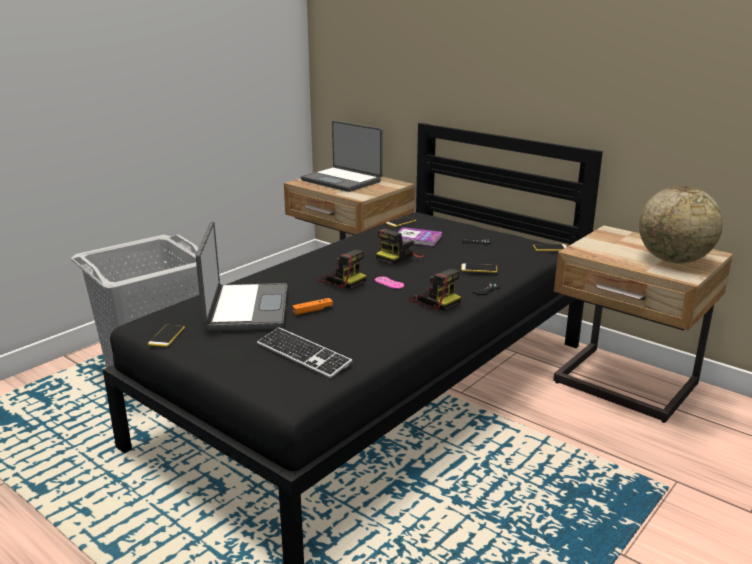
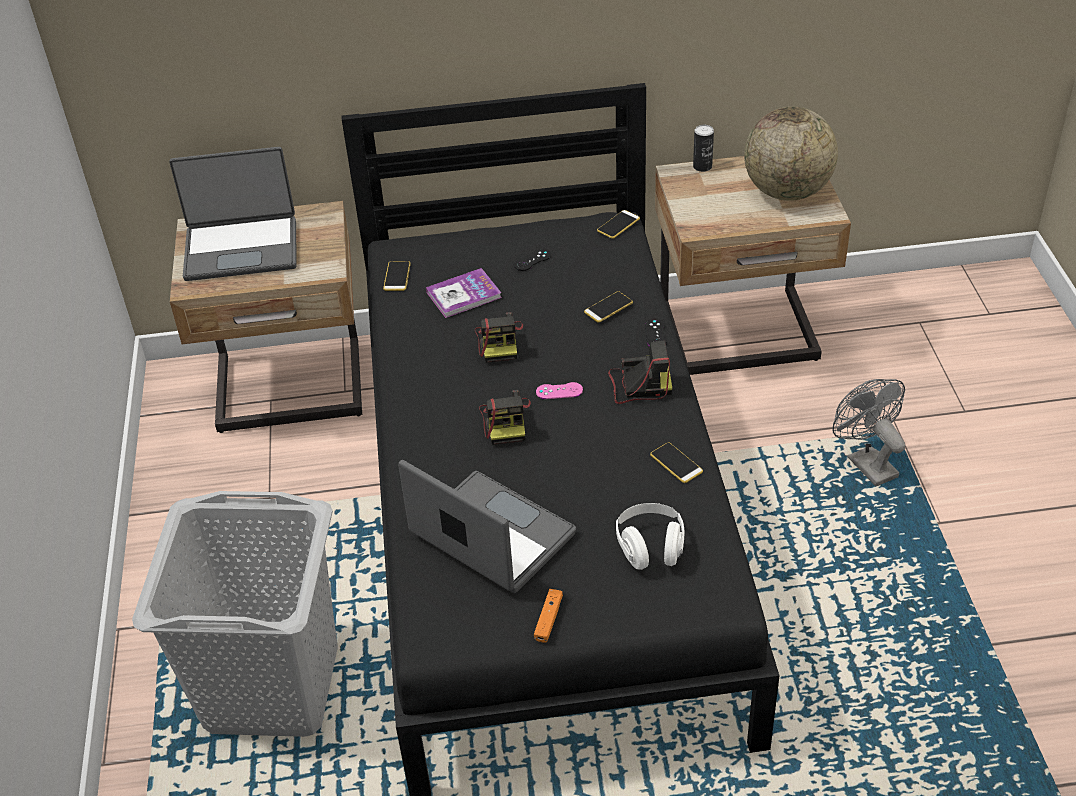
camera: 45 degrees left, 20 degrees up
phone [148,325,185,347] -> phone moved to [650,442,703,483]
keyboard [257,327,352,378] -> white headphones [616,503,684,570]
orange game controller [292,298,333,315] -> orange game controller moved to [534,589,563,643]
camera [317,250,366,289] -> camera turned 90 degrees clockwise [479,390,531,445]
none -> can [693,125,714,172]
none -> grey fan [832,379,905,487]

